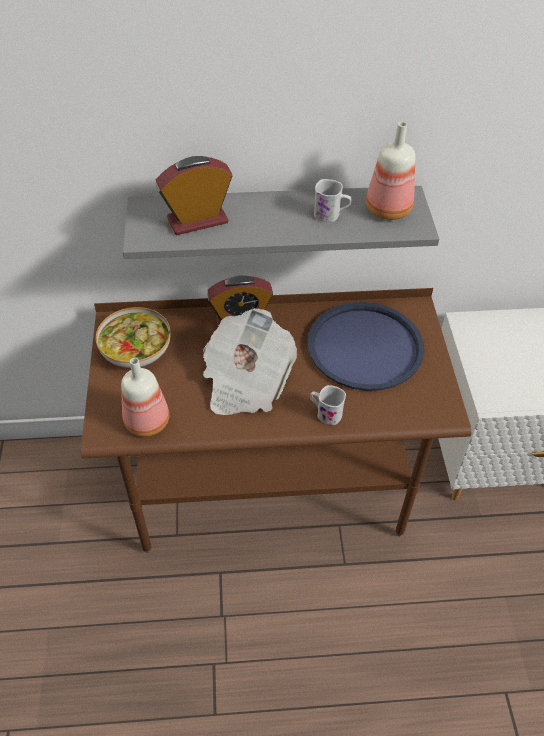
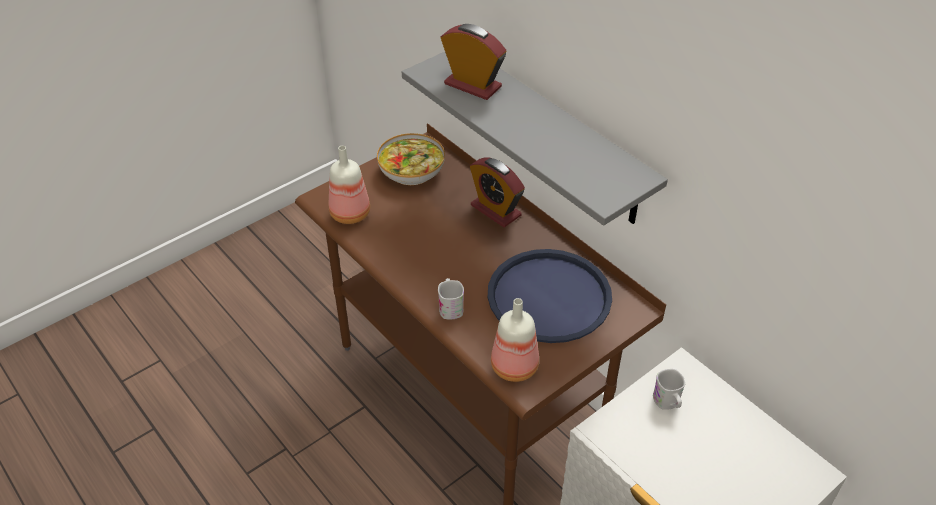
camera: 55 degrees right, 5 degrees down
newspaper [202,308,297,415] -> none
white mug [314,179,351,222] -> white mug moved to [653,369,685,410]
bottle [366,122,415,220] -> bottle moved to [491,298,539,382]

